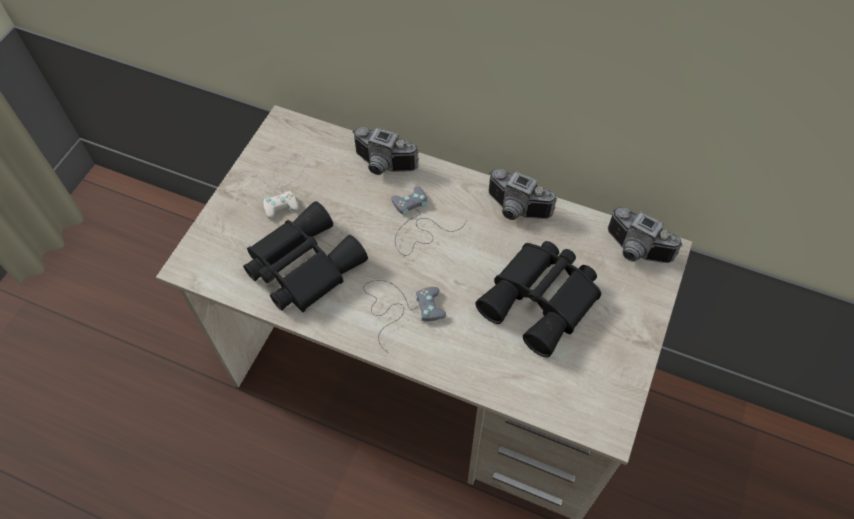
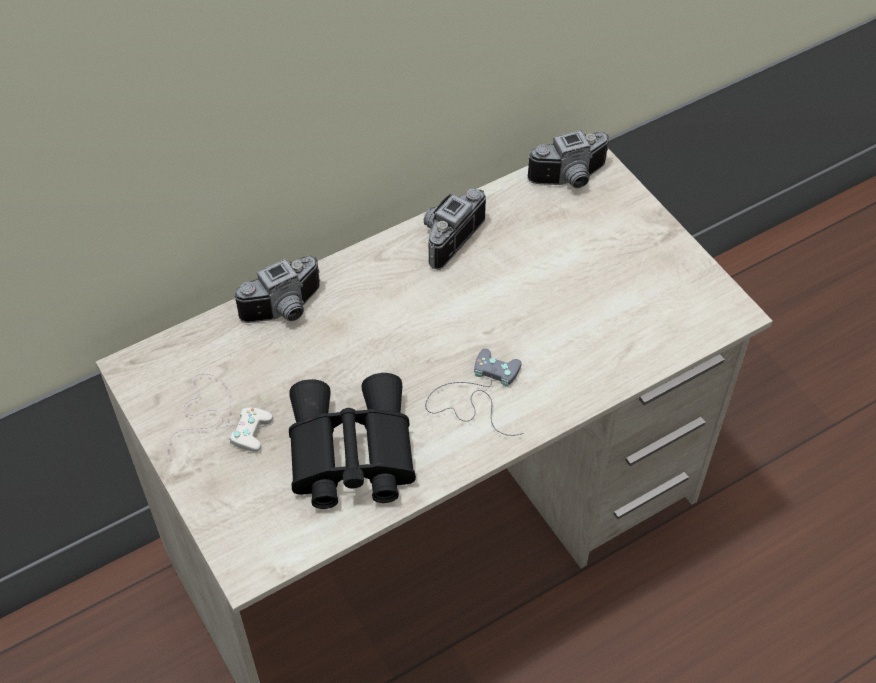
camera: 55 degrees left, 5 degrees down
grey game controller [391,186,467,256] -> none
black binoculars [475,241,601,357] -> none
camera [489,169,557,220] -> camera turned 150 degrees clockwise [424,189,486,270]

